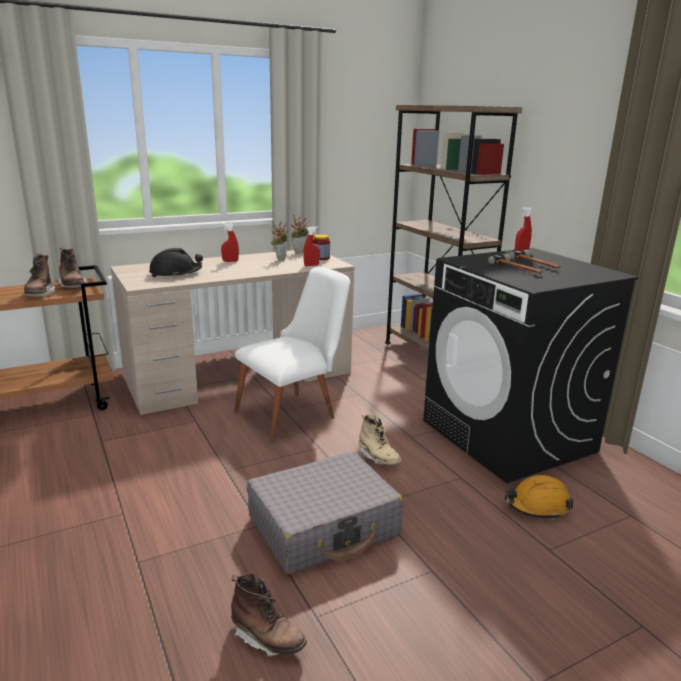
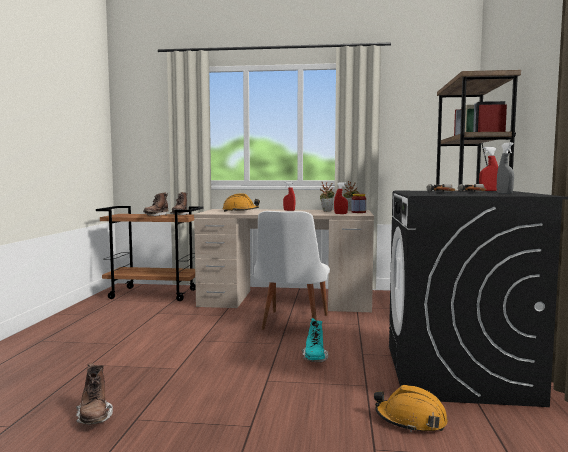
camera: 35 degrees right, 15 degrees down
black hard hat [149,248,203,277] -> orange hard hat [223,193,260,212]
white chair [234,267,350,442] -> white chair turned 105 degrees clockwise [254,211,330,330]
grey suitcase [247,451,403,574] -> none
beige boot [358,413,401,465] -> turquoise boot [302,318,328,362]
none -> grey spray bottle [497,142,514,194]

